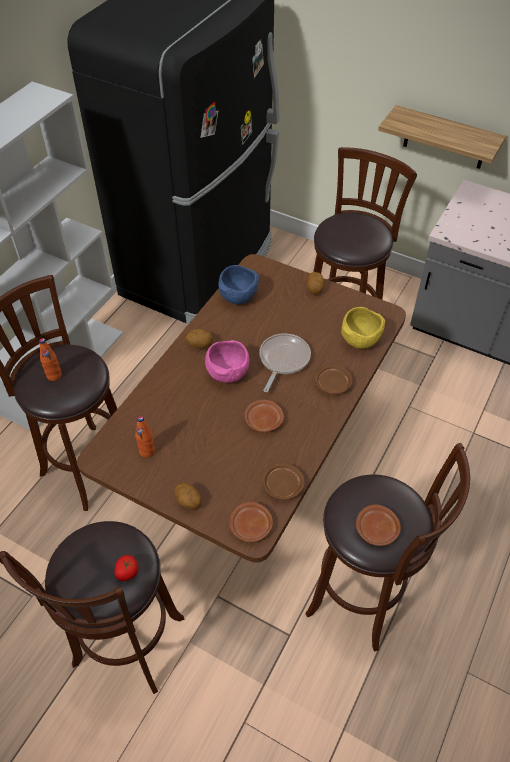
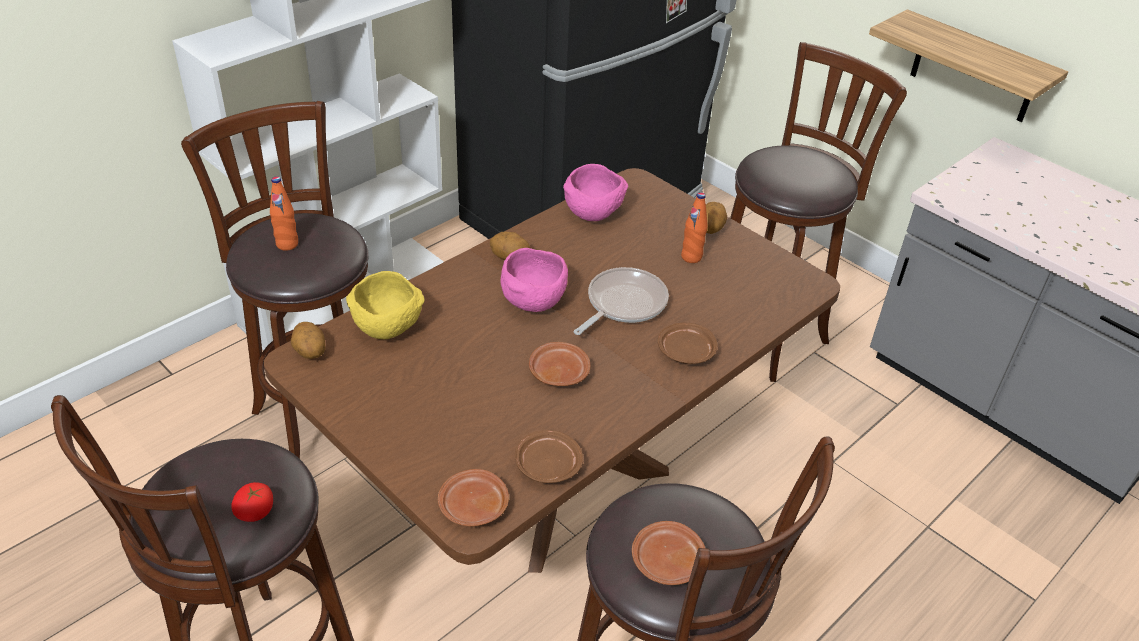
camera: 15 degrees right, 10 degrees down
orange bottle [135,416,155,458] -> orange bottle moved to [681,192,708,263]
potato [174,483,202,509] -> potato moved to [291,322,325,359]
blue bowl [219,265,259,305] -> pink bowl [563,164,628,221]
yellow bowl [341,307,385,349] -> yellow bowl moved to [346,271,425,339]

